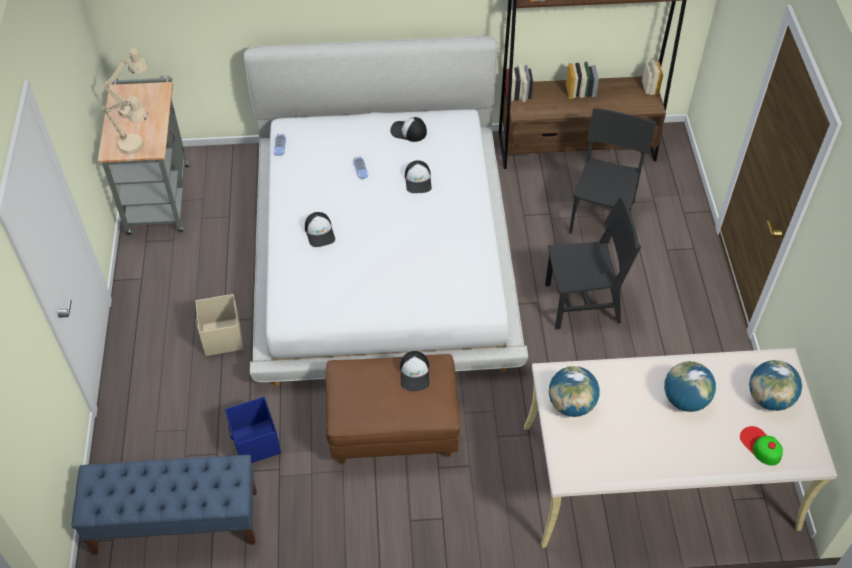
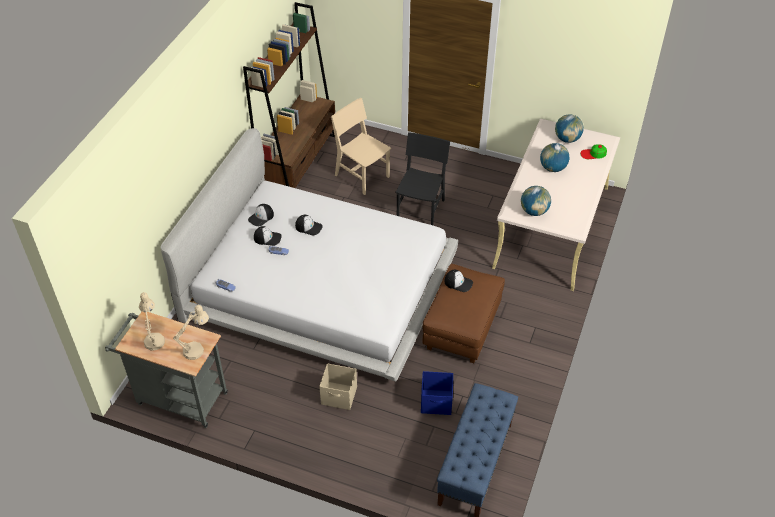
camera: 65 degrees left, 5 degrees down
cap [305,212,335,247] -> cap moved to [254,226,282,246]
black chair [569,108,656,234] -> beige chair [331,98,391,195]

